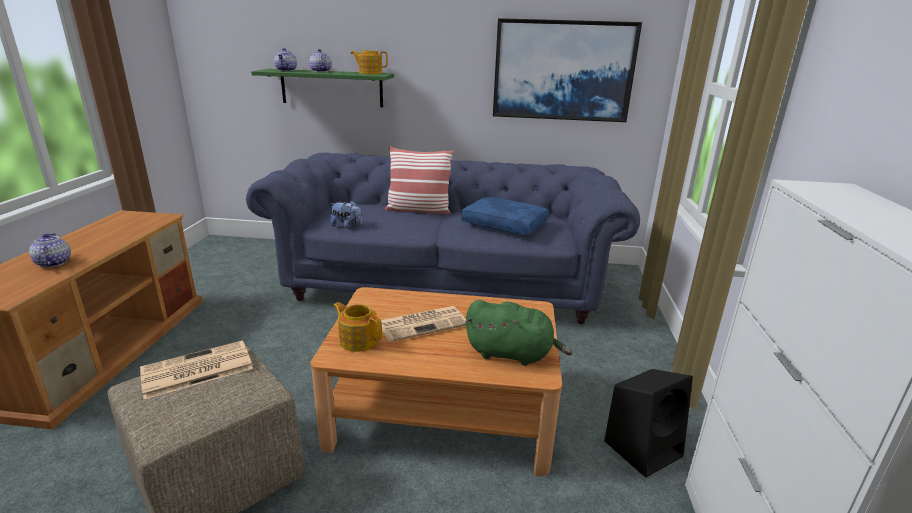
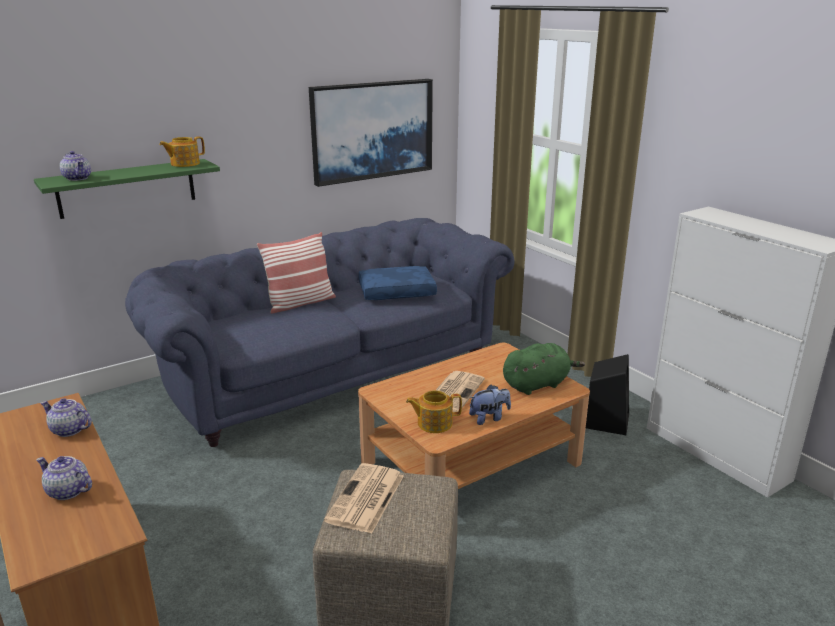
camera: 40 degrees left, 0 degrees up
teapot [309,49,331,72] -> teapot moved to [40,398,92,437]
plush toy [330,200,362,229] -> plush toy moved to [469,384,511,425]

